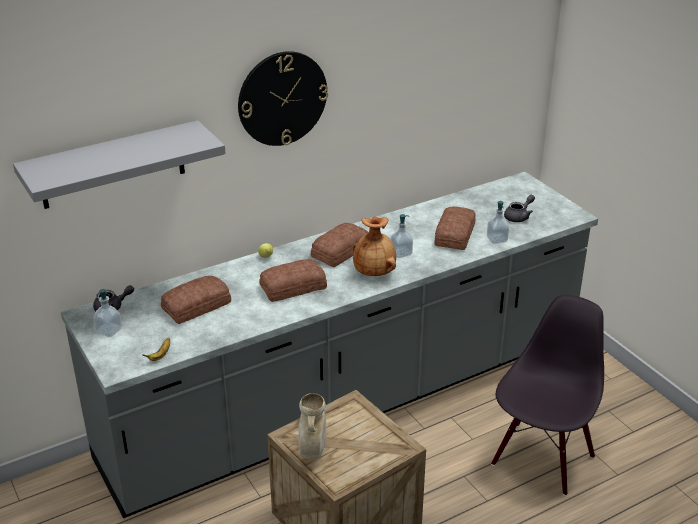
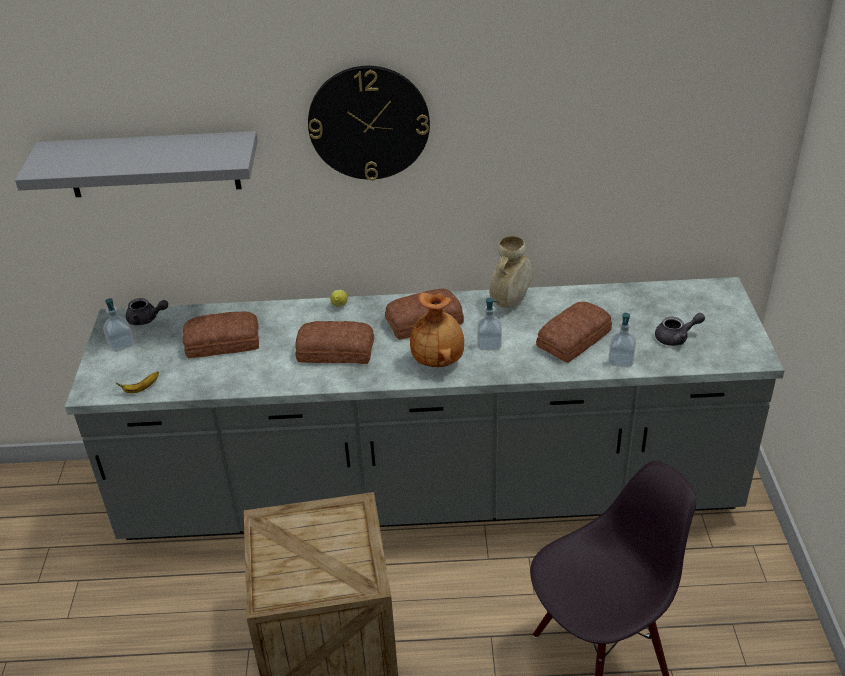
camera: 30 degrees right, 5 degrees up
beige vase [299,393,327,460] -> beige vase moved to [490,236,533,308]

